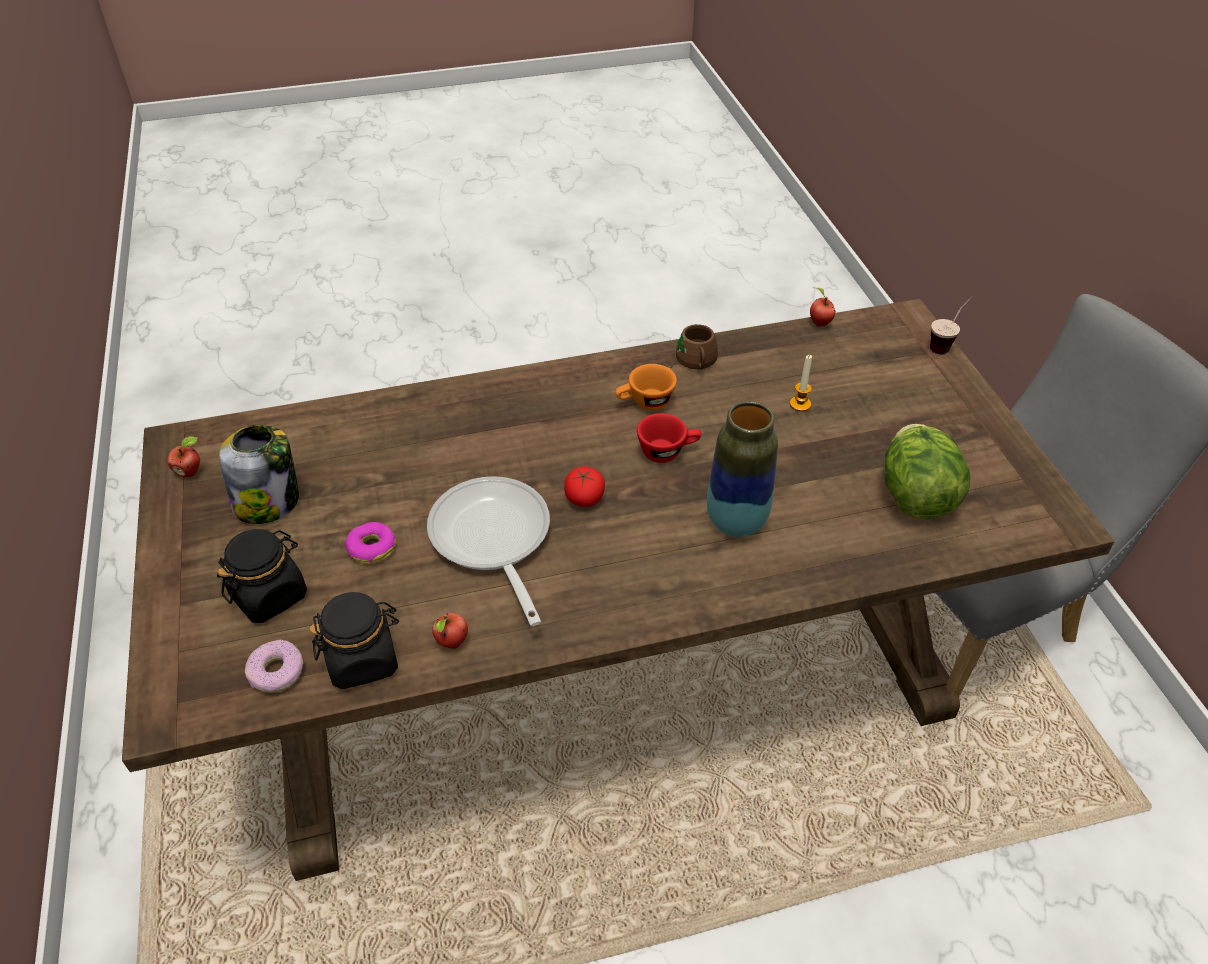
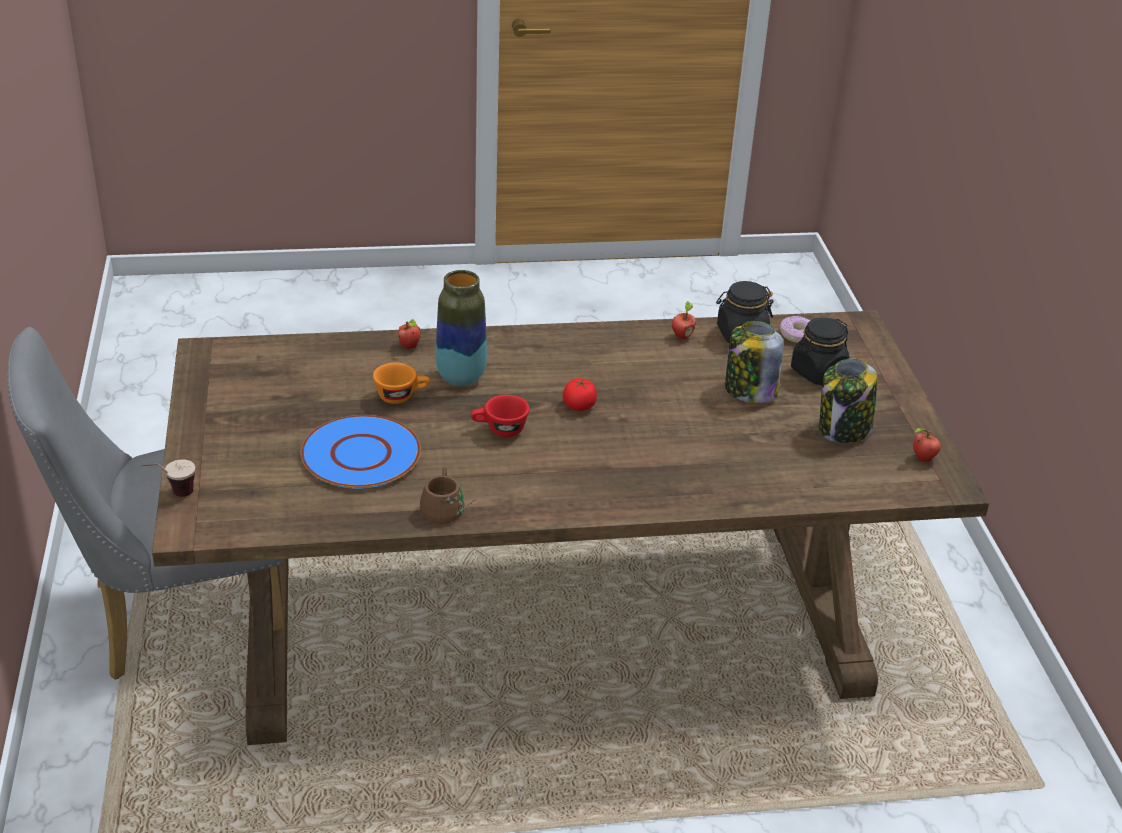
camera: 175 degrees left, 10 degrees down
donut [345,522,396,564] -> jar [725,321,784,403]
frying pan [427,476,550,626] -> none
orange cup [615,364,677,410] -> orange cup moved to [373,363,430,404]
candle [790,354,812,412] -> blue plate [301,415,421,489]
apple [810,287,836,327] -> apple moved to [398,319,421,349]
lettuce [885,424,971,519] -> none

